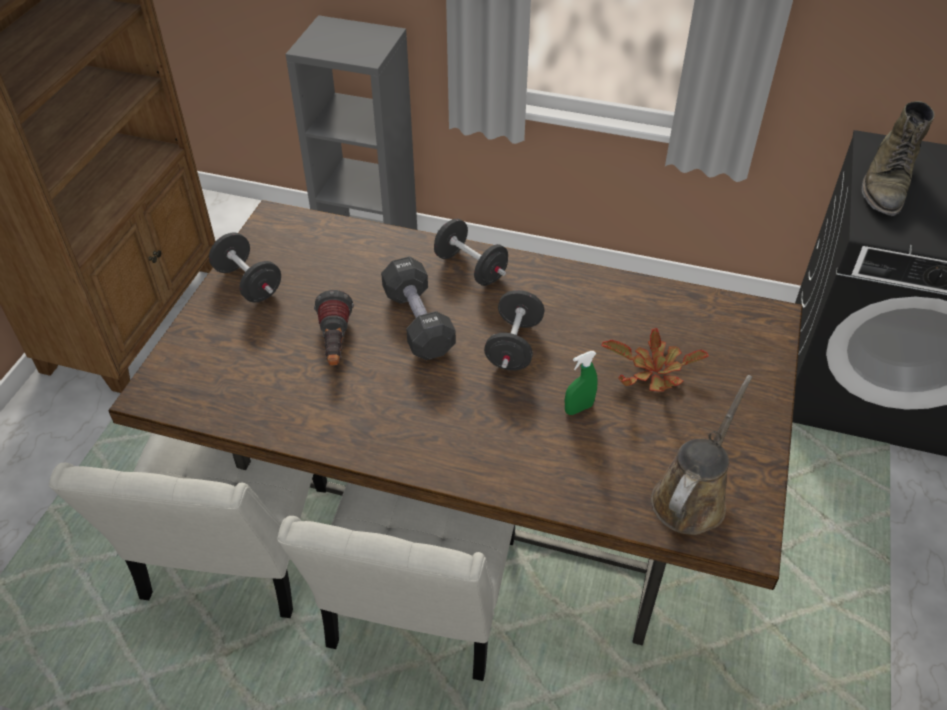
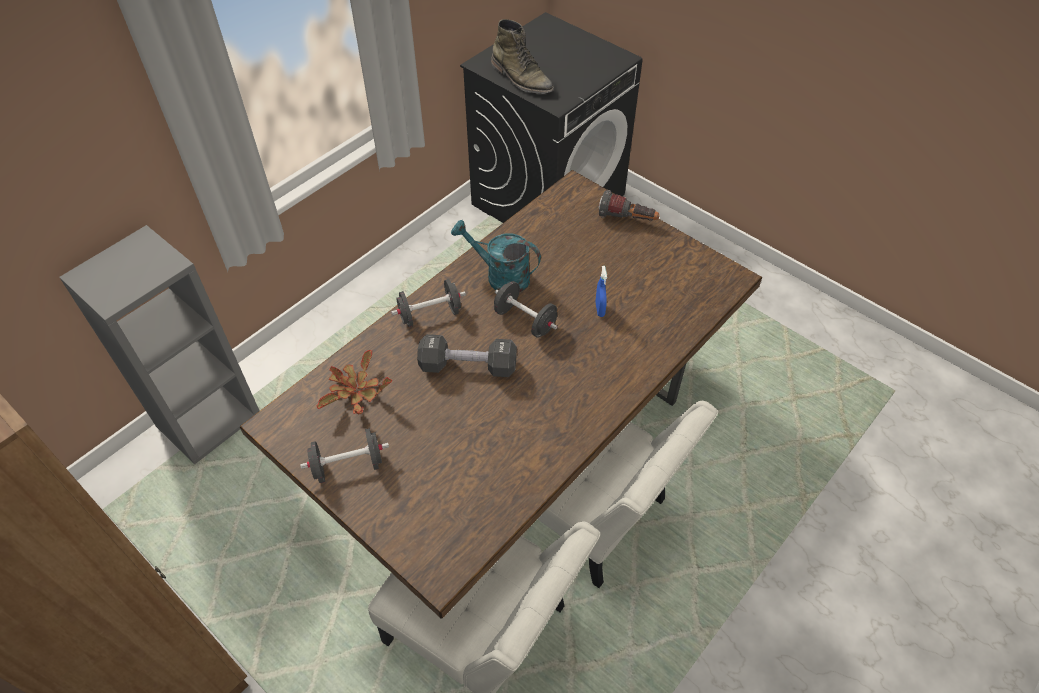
camera: 65 degrees left, 5 degrees up
flashlight [314,290,354,366] -> flashlight moved to [599,190,660,221]
green spray bottle [565,351,598,415] -> blue spray bottle [595,266,607,317]
potted plant [602,328,709,392] -> potted plant moved to [317,350,392,414]
brown watering can [651,375,753,535] -> none
none -> turquoise watering can [451,220,541,292]

